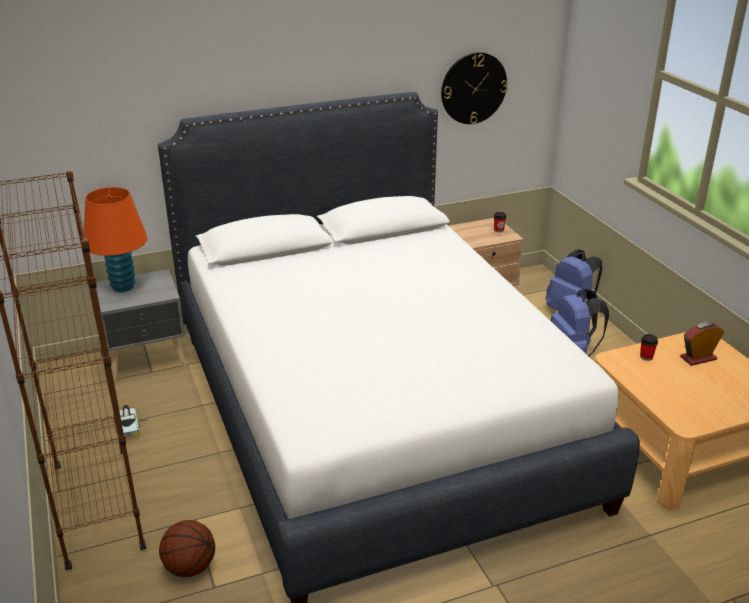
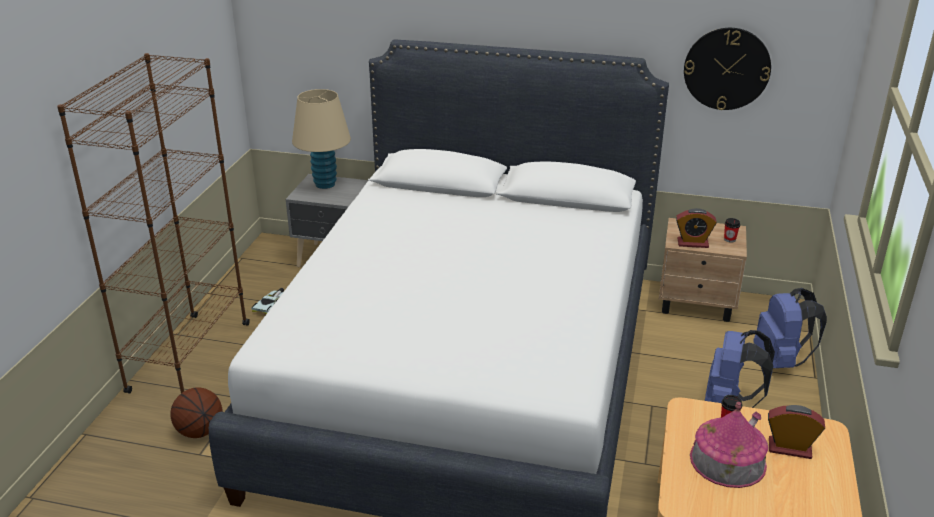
camera: 35 degrees right, 0 degrees up
orange table lamp [84,187,147,292] -> beige table lamp [292,89,351,189]
none -> alarm clock [676,208,717,248]
none -> toy house [690,402,769,488]

